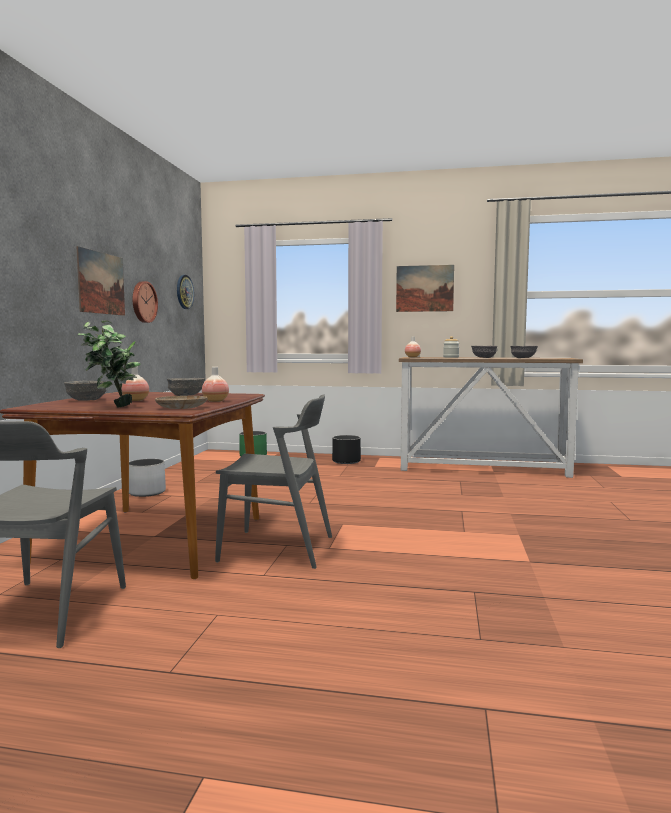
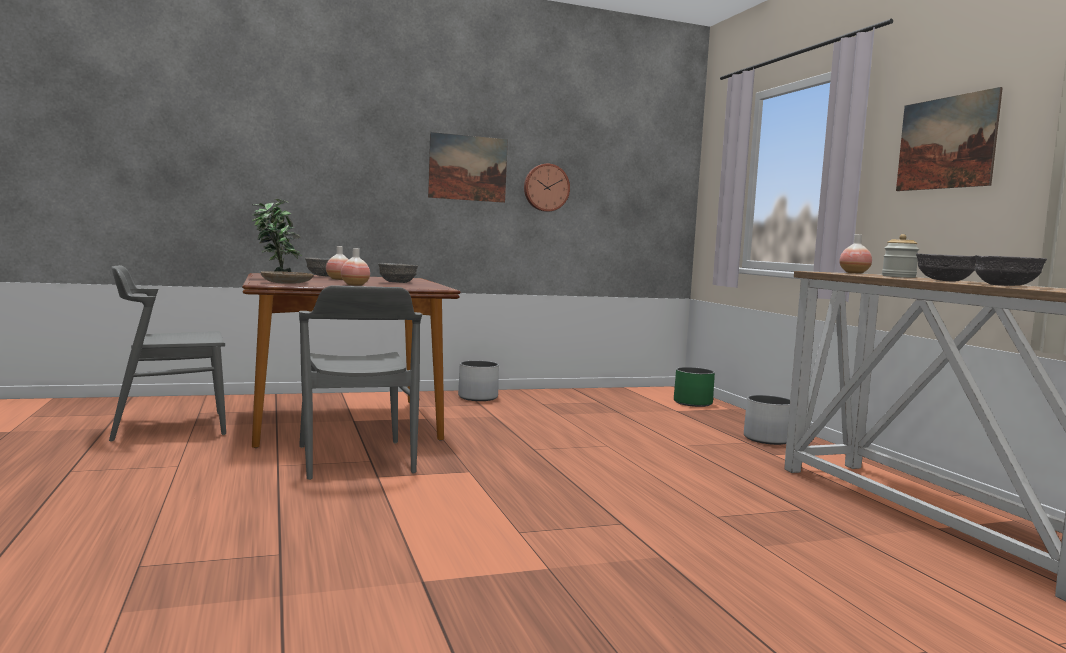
camera: 60 degrees right, 0 degrees up
wall clock [177,275,194,309] -> none
black planter [332,435,361,464] -> white planter [744,395,790,445]

